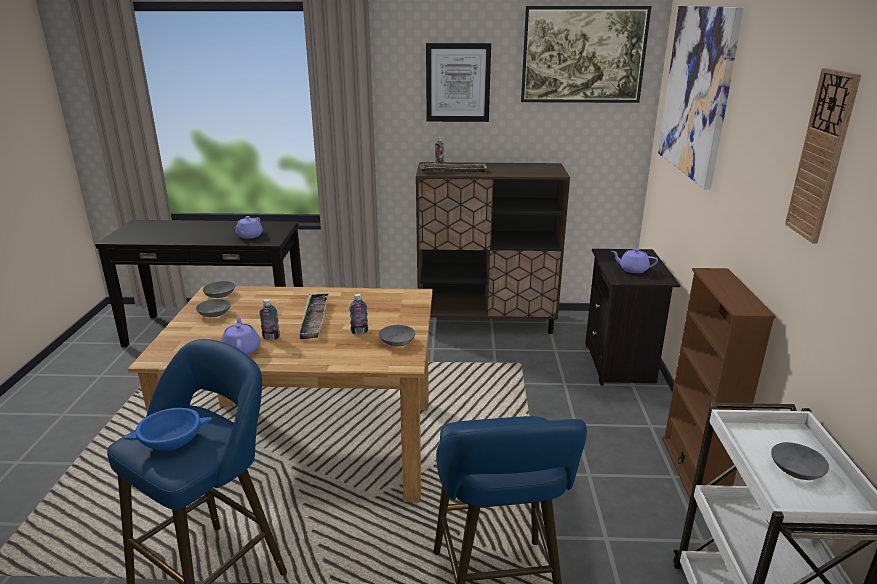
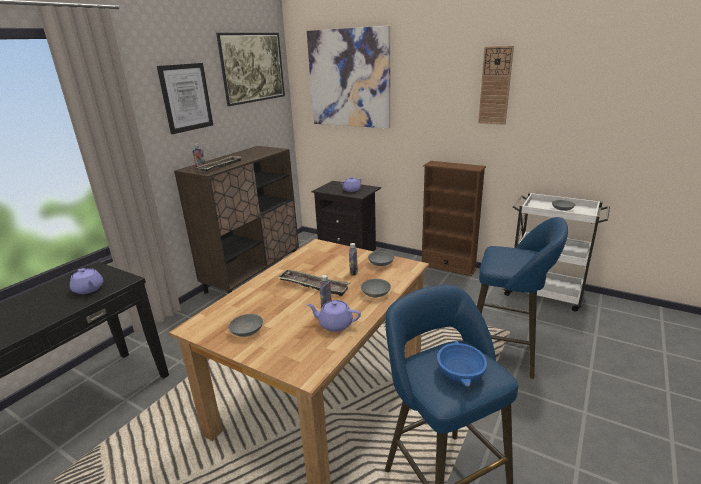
camera: 60 degrees left, 0 degrees up
grey bowl [202,281,235,298] -> grey bowl moved to [361,279,391,298]

